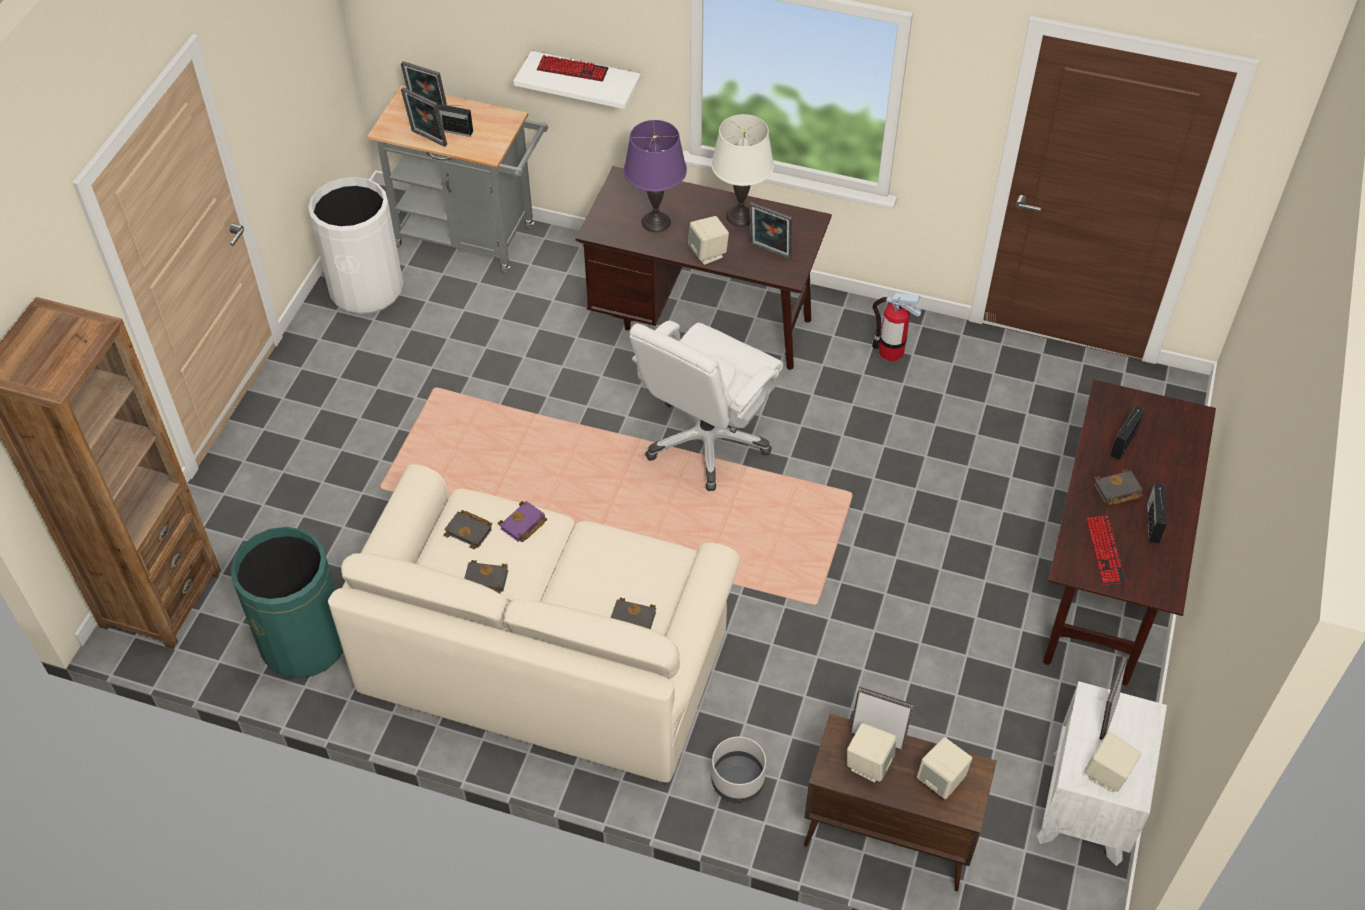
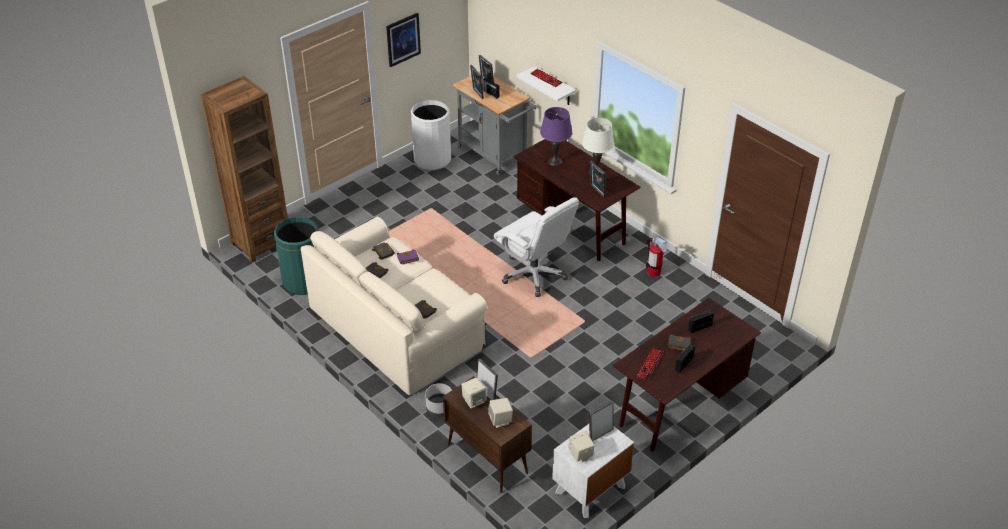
camera: 30 degrees right, 10 degrees down
white office chair [629,320,783,491] -> white office chair turned 105 degrees counterclockwise [494,197,579,297]
beige speaker [688,216,729,265] -> none
none -> picture [386,13,421,67]

